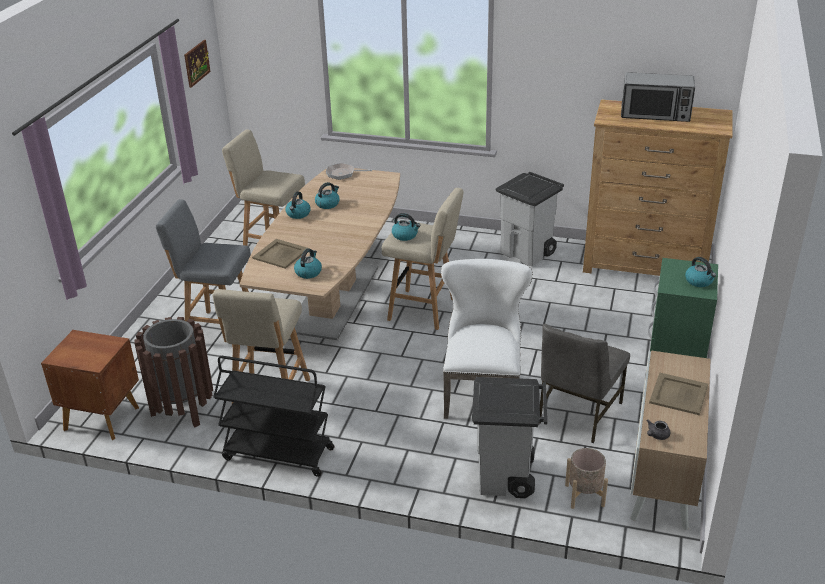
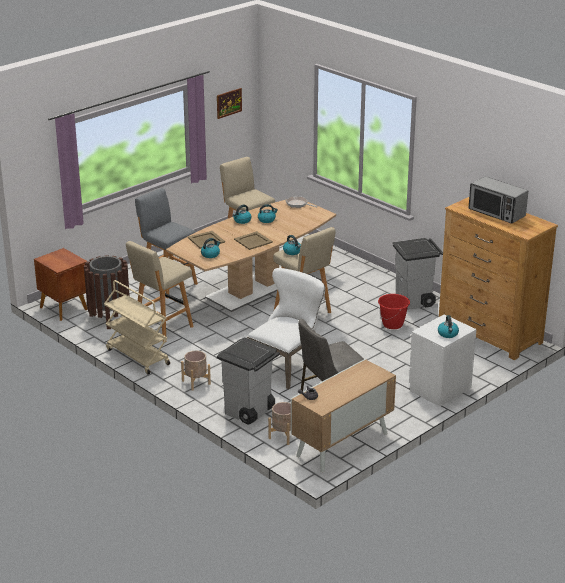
camera: 30 degrees right, 5 degrees down
black cart [213,356,334,477] -> beige cart [104,280,170,375]
green nightstand [648,258,718,358] -> white nightstand [409,314,477,407]
beige tray [649,373,708,415] -> beige tray moved to [234,231,273,250]
none -> beige planter [181,351,211,391]
none -> red bucket [378,294,410,329]

